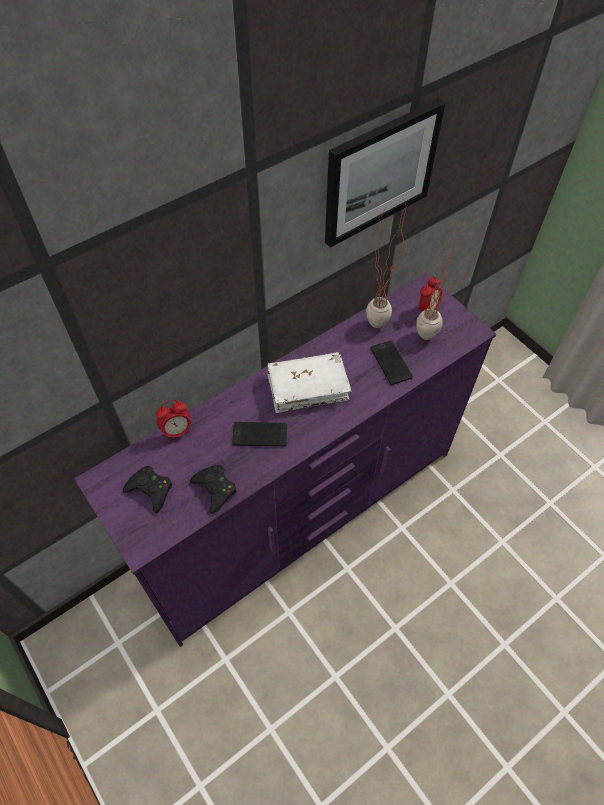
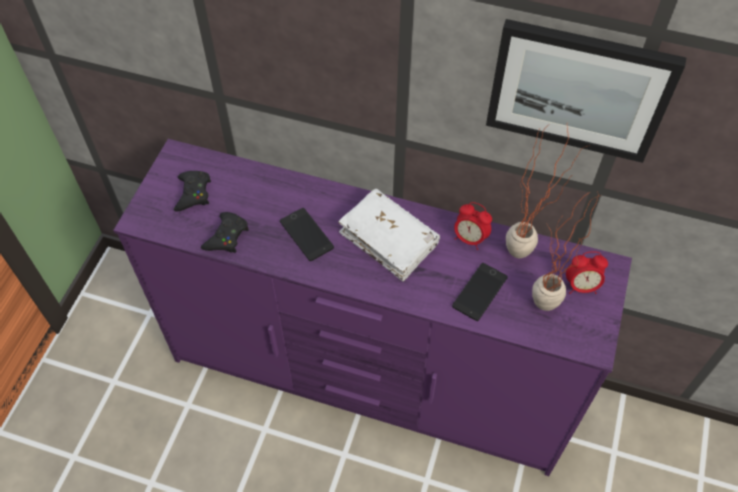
camera: 55 degrees right, 0 degrees up
alarm clock [156,400,191,441] -> alarm clock moved to [454,202,492,250]

